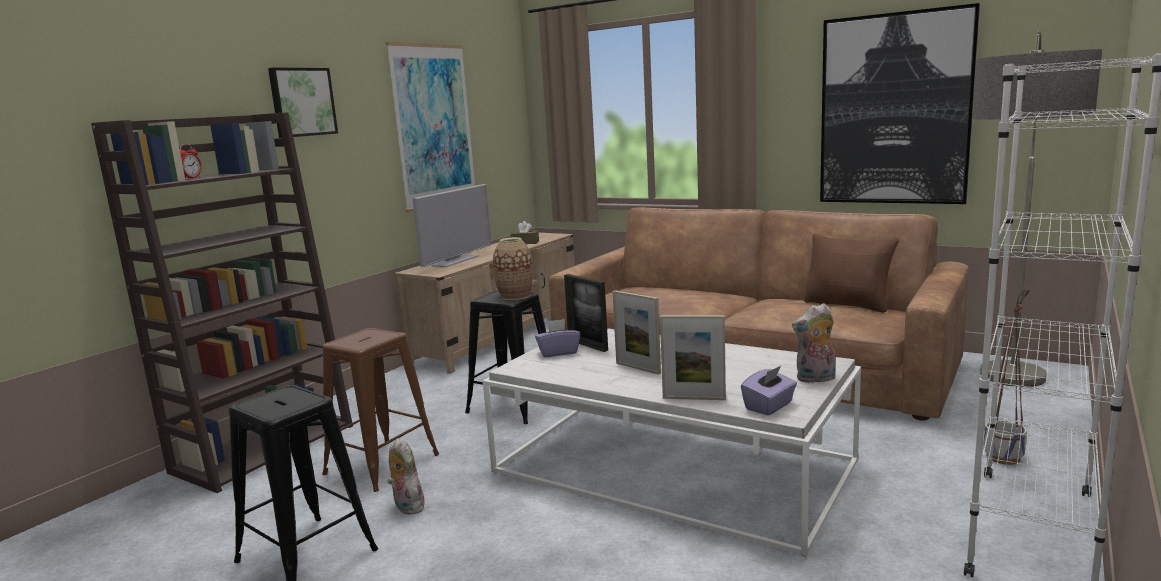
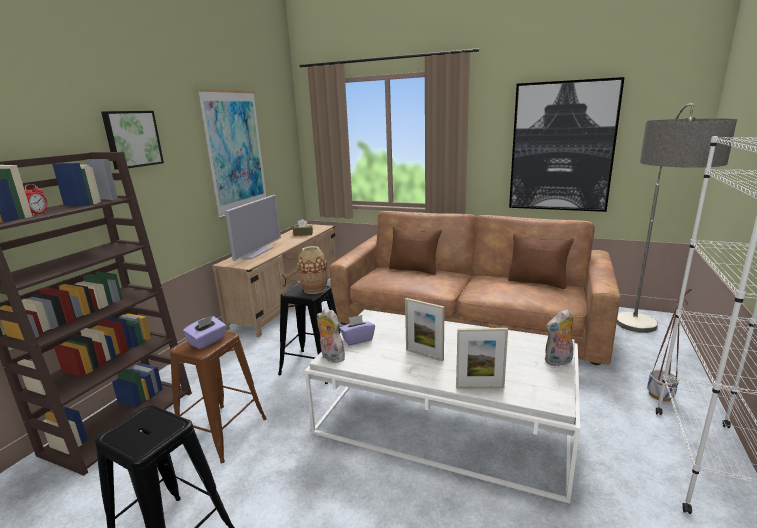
camera: 10 degrees left, 5 degrees up
plush toy [387,438,425,515] -> plush toy moved to [317,308,346,363]
picture frame [564,274,608,352] -> none
purple tissue box [741,366,797,415] -> purple tissue box moved to [183,316,226,349]
none -> brown pillow [389,226,442,275]

